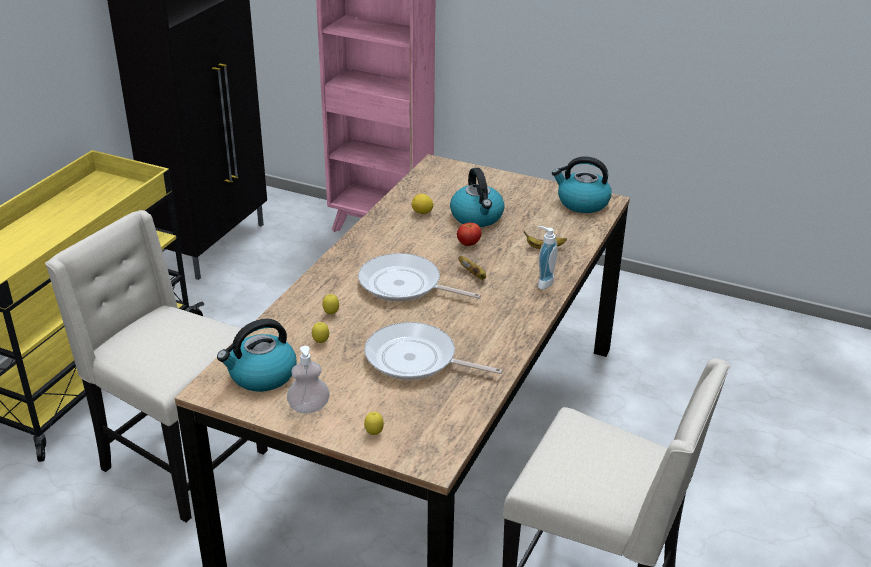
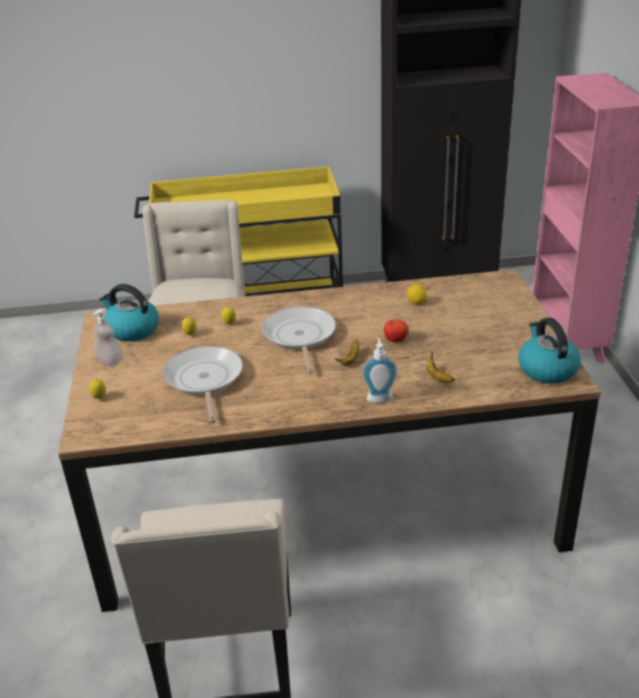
camera: 60 degrees right, 0 degrees up
kettle [450,168,505,227] -> none

